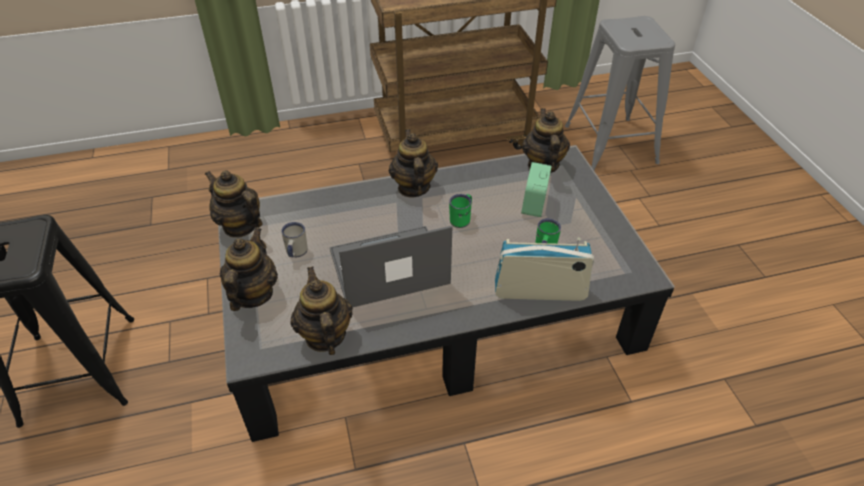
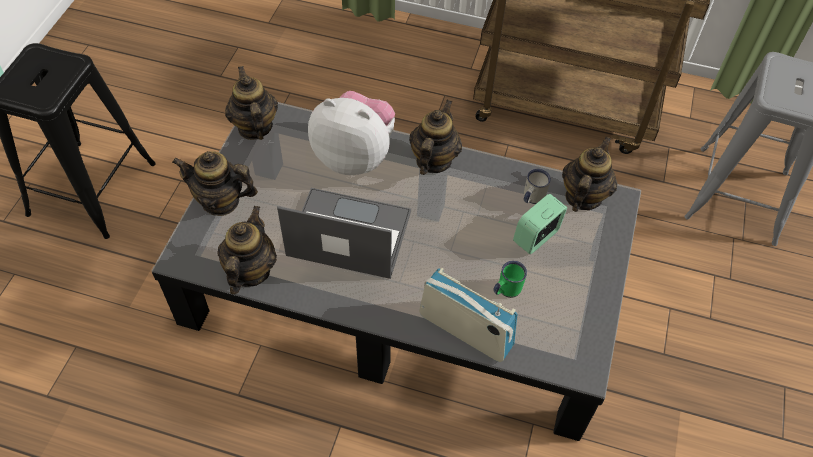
camera: 30 degrees right, 10 degrees up
teapot [220,228,278,311] -> teapot turned 120 degrees counterclockwise [172,151,258,216]
white mug [281,222,307,257] -> white mug moved to [523,169,551,204]
green mug [449,194,472,228] -> none
none -> plush toy [308,91,395,175]

